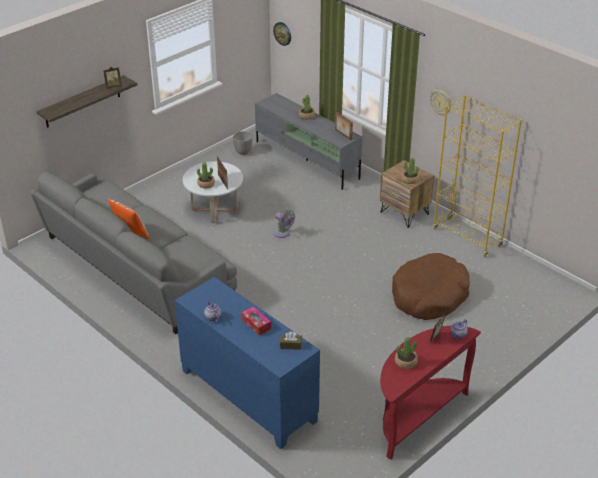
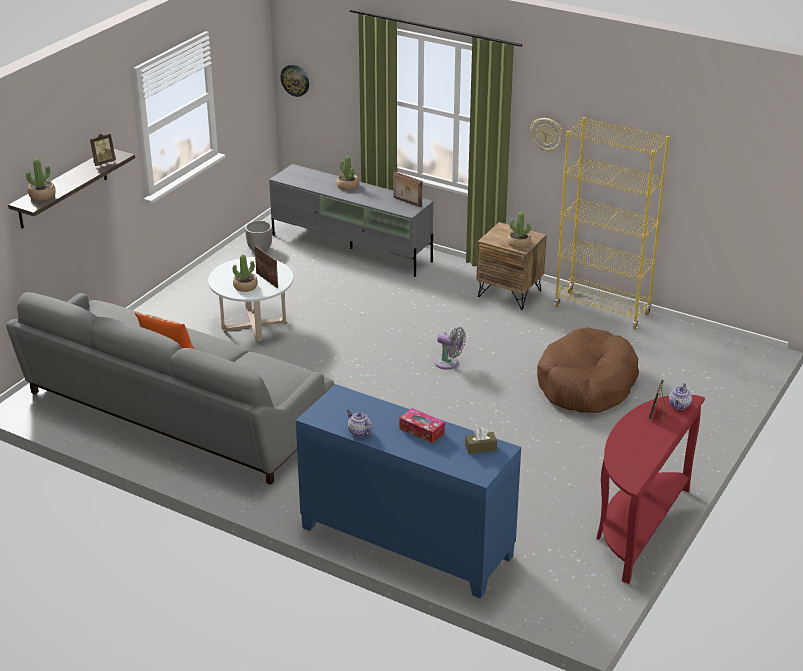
camera: 15 degrees left, 5 degrees down
grey fan [273,210,295,238] -> grey fan moved to [435,327,466,370]
potted plant [395,337,418,369] -> potted plant moved to [26,159,56,200]

